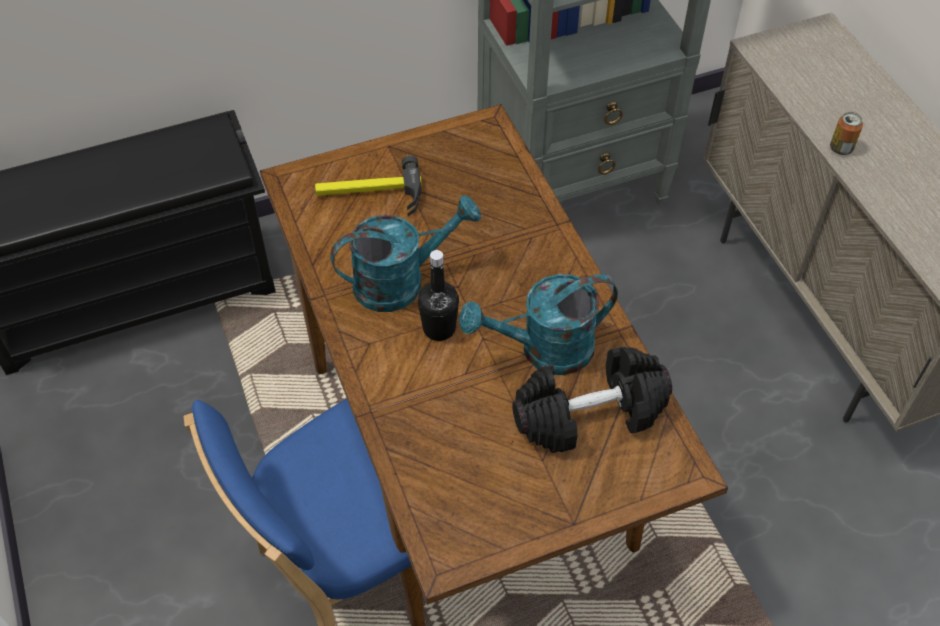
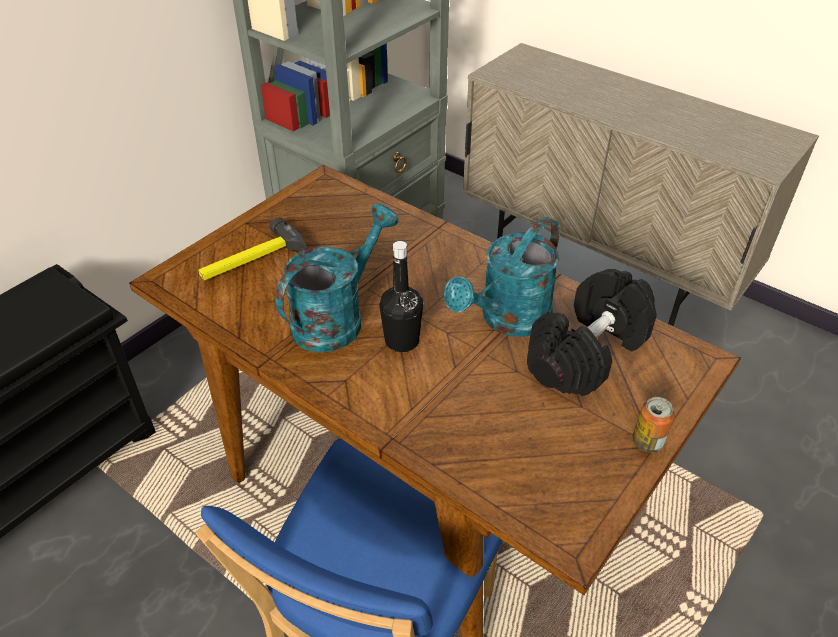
camera: 30 degrees left, 10 degrees down
can [830,112,863,155] -> can moved to [633,397,675,453]

